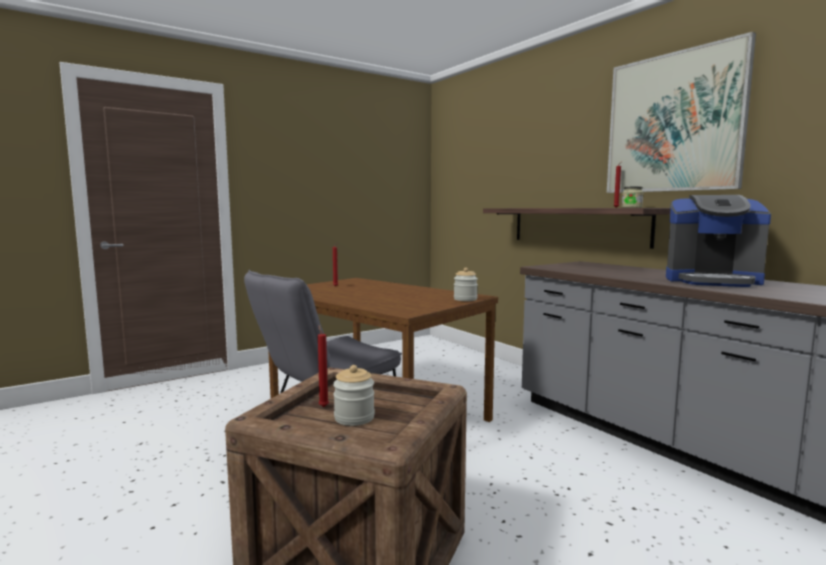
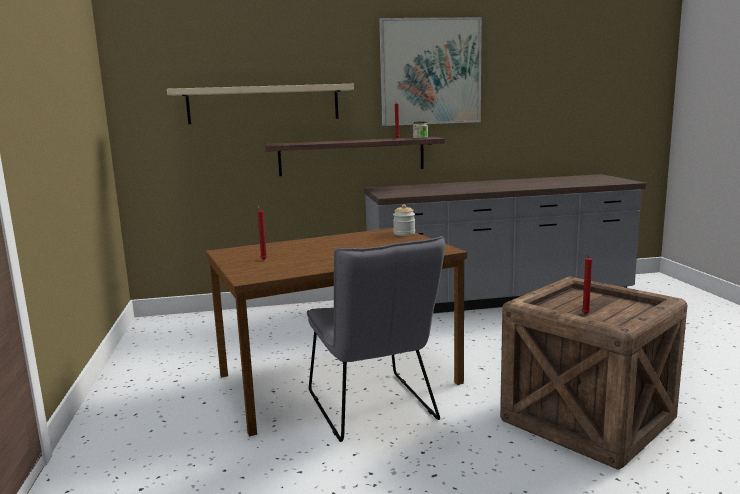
camera: 65 degrees left, 5 degrees up
jar [333,365,375,426] -> none
coffee machine [666,195,771,287] -> none
none -> beige shelf [167,84,354,124]

